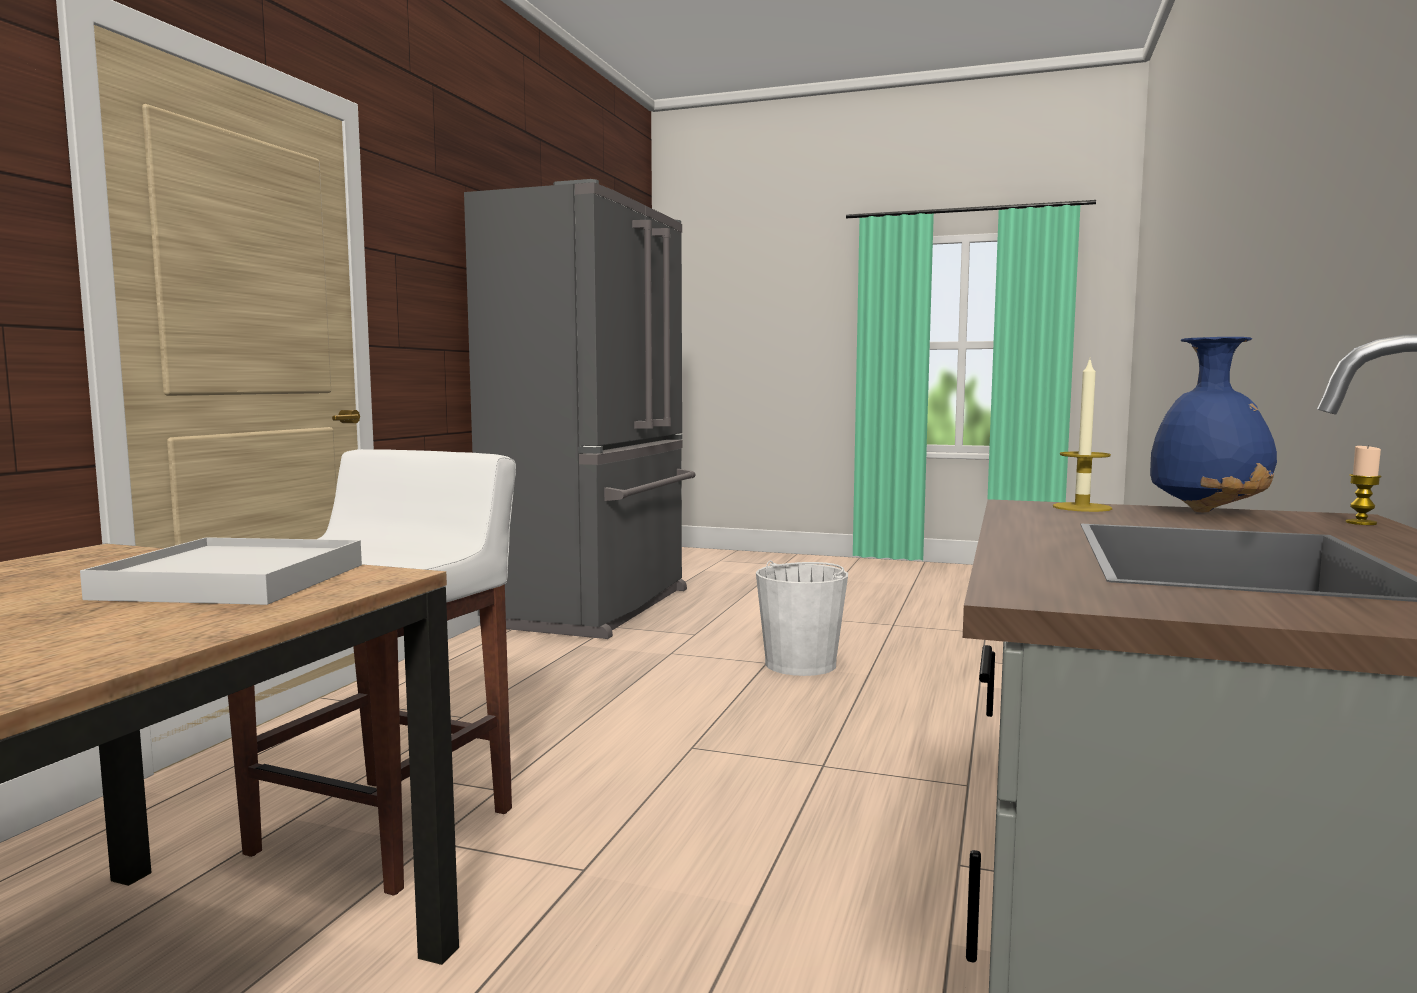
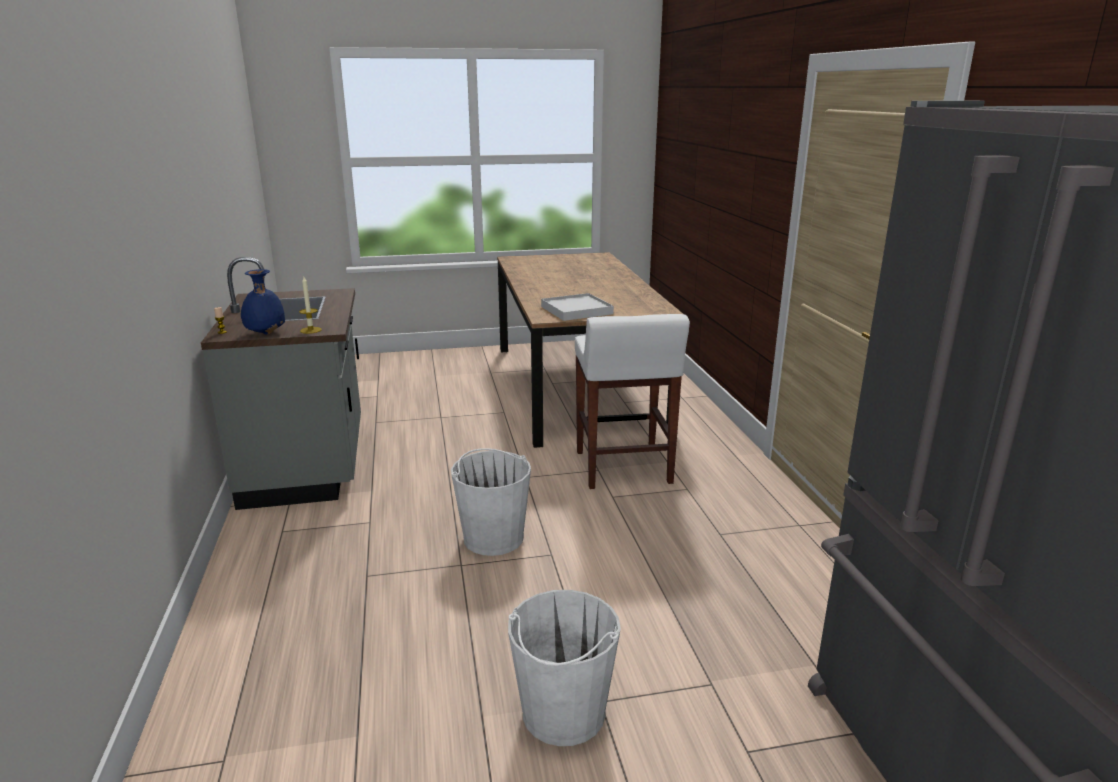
camera: 150 degrees right, 15 degrees up
none -> white bucket [451,448,531,556]

